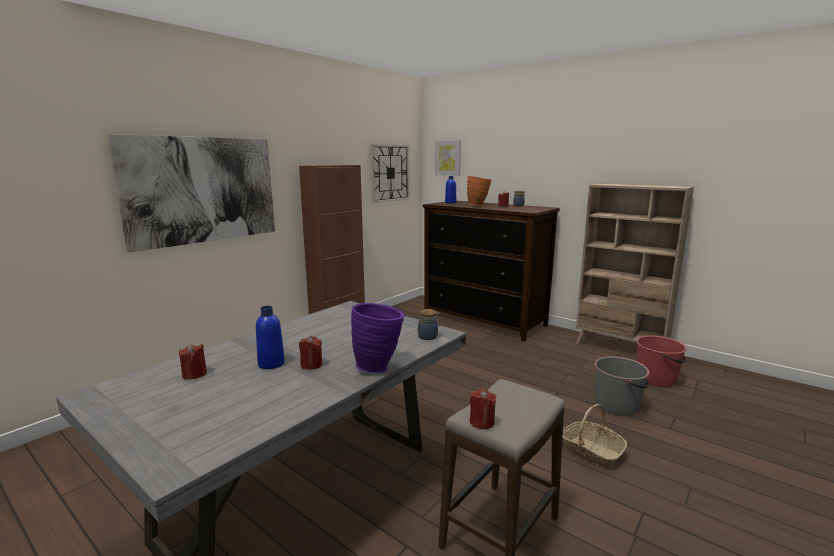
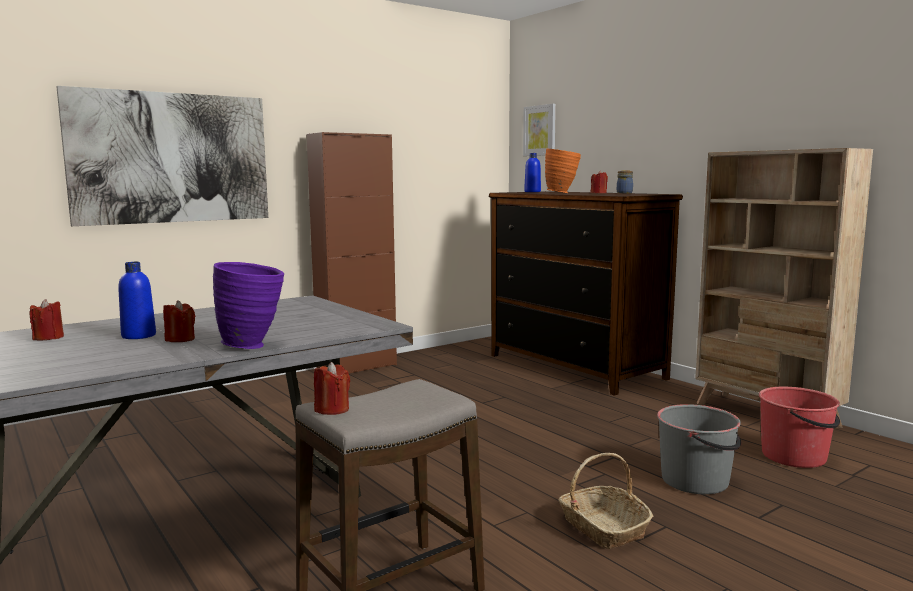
camera: 15 degrees right, 5 degrees down
wall clock [370,144,409,203] -> none
jar [418,309,440,340] -> none

